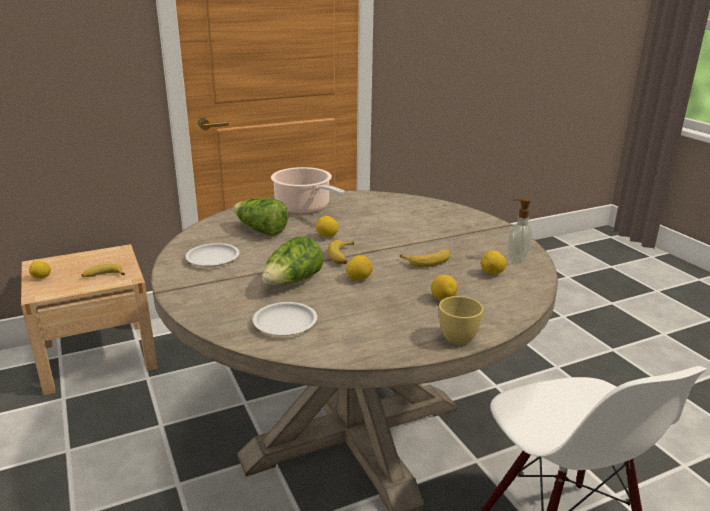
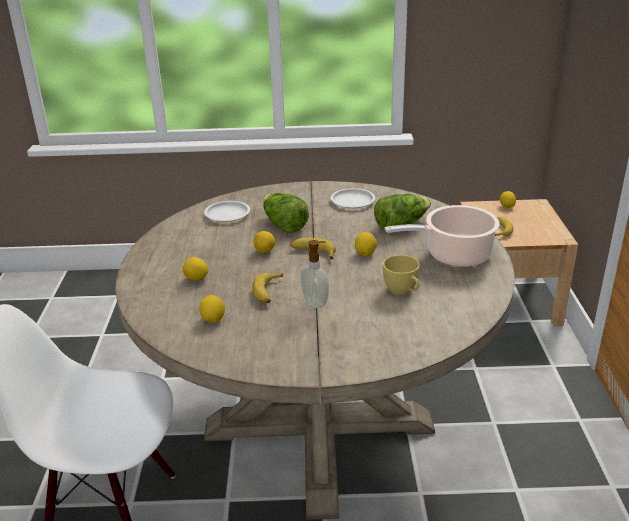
camera: 115 degrees right, 5 degrees up
yellow cup [439,296,483,345] -> yellow cup moved to [383,255,420,296]
soap dispenser [508,198,533,263] -> soap dispenser moved to [301,240,329,308]

